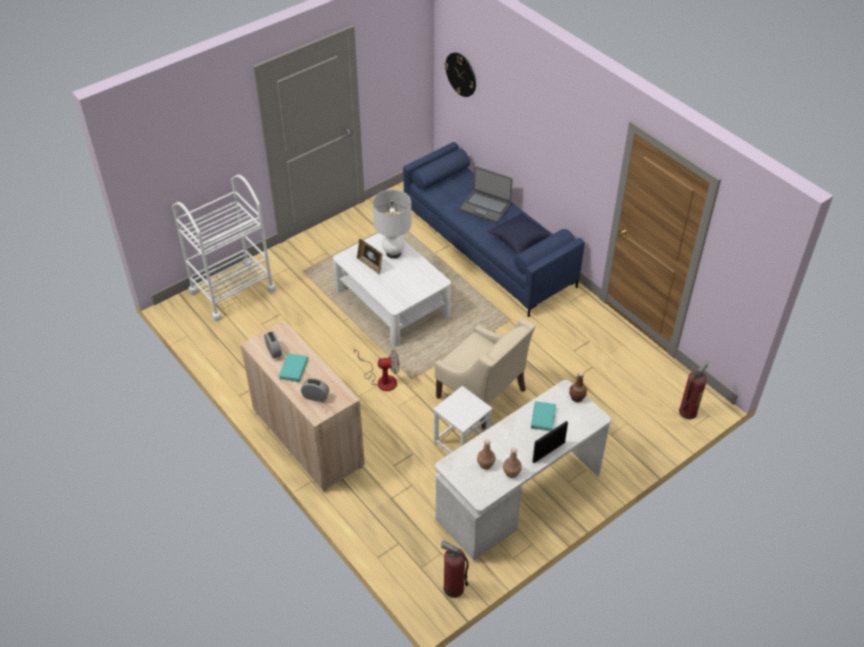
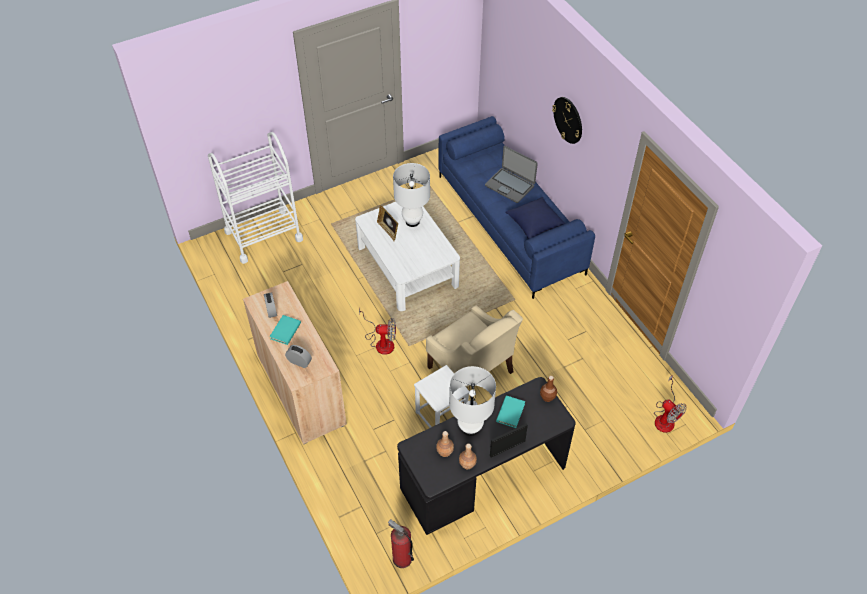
camera: 10 degrees right, 5 degrees up
white desk [435,380,611,561] -> black desk [397,377,576,535]
wall clock [444,52,476,97] -> wall clock moved to [552,97,582,144]
fire extinguisher [679,361,709,419] -> fan [654,375,686,433]
none -> white table lamp [449,366,496,436]

